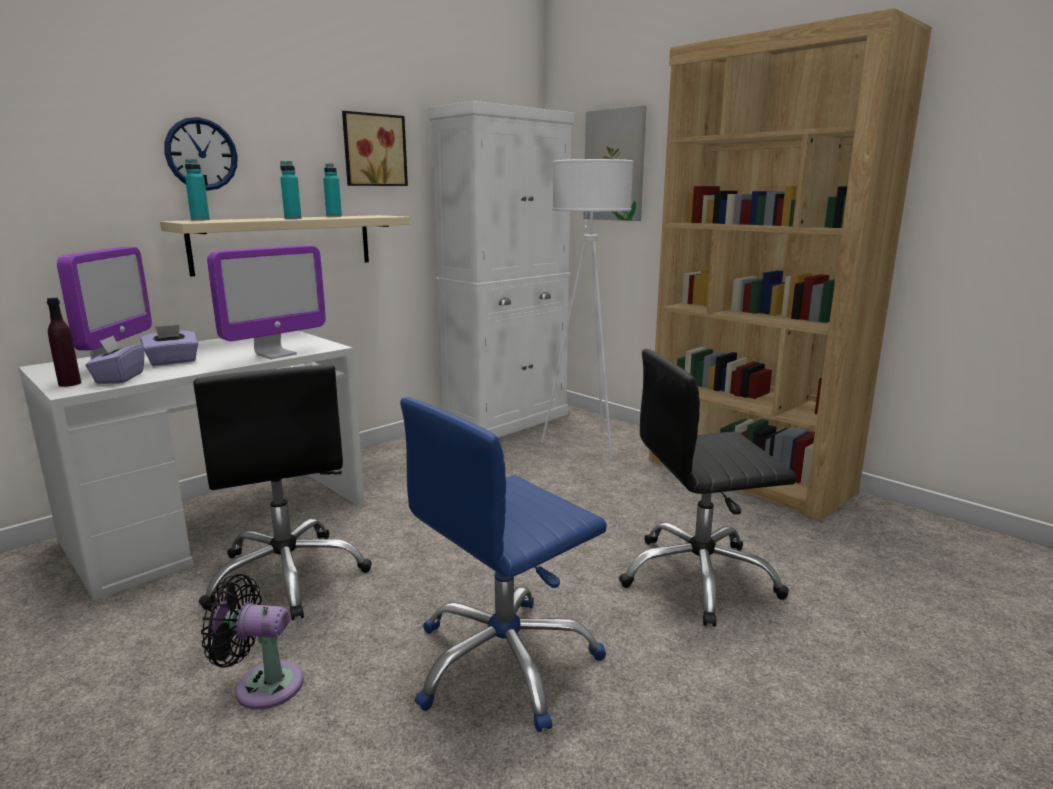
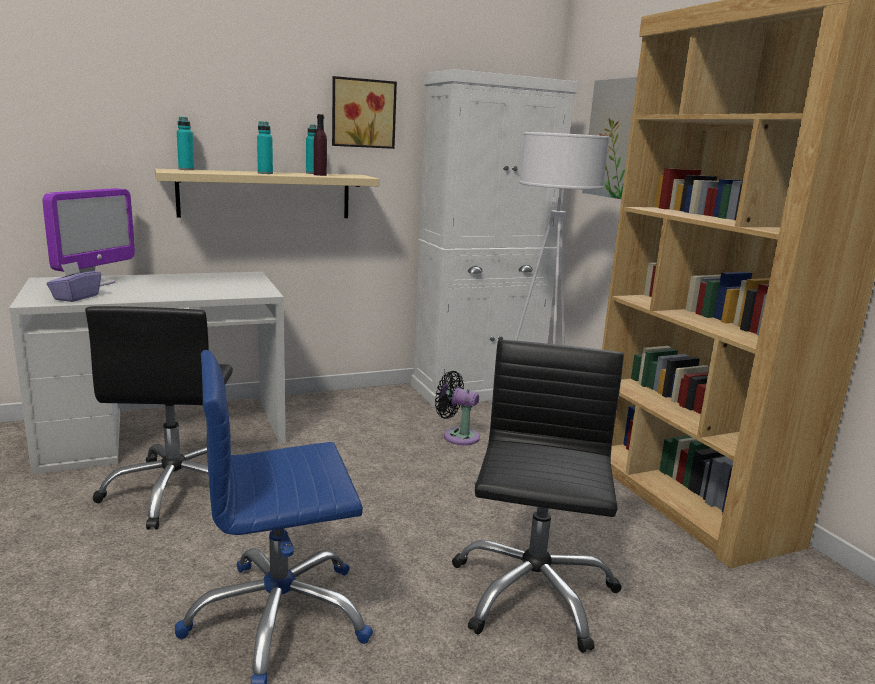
camera: 20 degrees right, 0 degrees up
purple bottle [47,298,81,387] -> purple bottle moved to [314,114,327,176]
purple tissue box [141,325,198,366] -> none
wall clock [164,117,238,191] -> none
black fan [201,574,304,710] -> black fan moved to [435,371,480,445]
monitor [207,245,326,359] -> none
black office chair [619,349,796,627] -> black office chair turned 90 degrees clockwise [452,340,624,653]

